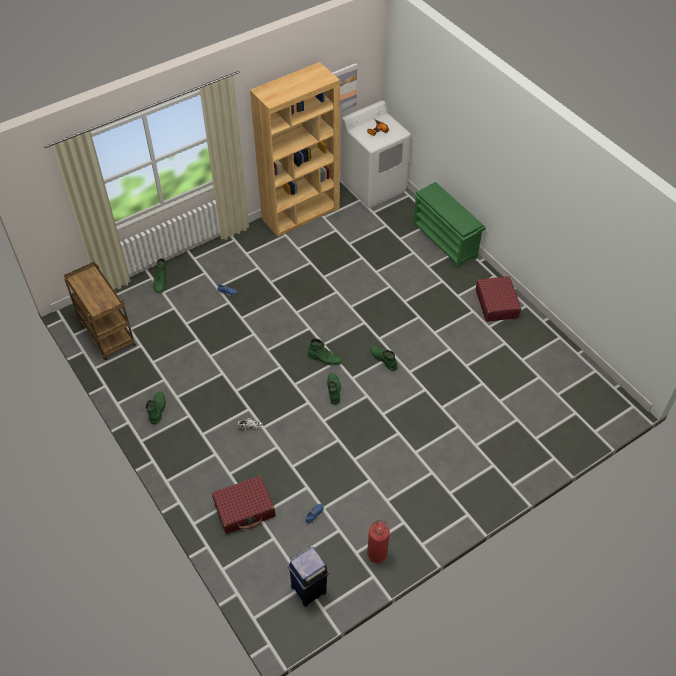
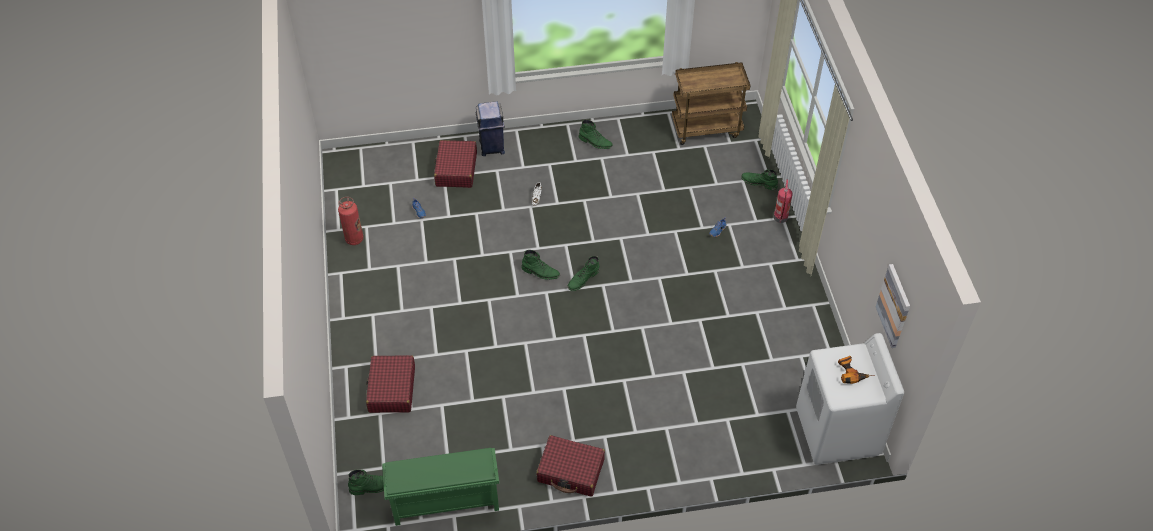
camera: 115 degrees right, 0 degrees up
brown bookcase [250,62,340,237] -> none
blue trash can [288,547,329,607] -> blue trash can moved to [476,101,505,156]
green boot [370,346,398,371] -> green boot moved to [348,469,384,495]
green shoe rack [413,182,486,268] -> green shoe rack moved to [382,448,499,526]
none -> red suitcase [366,355,415,413]
none -> fire extinguisher [774,180,793,223]

